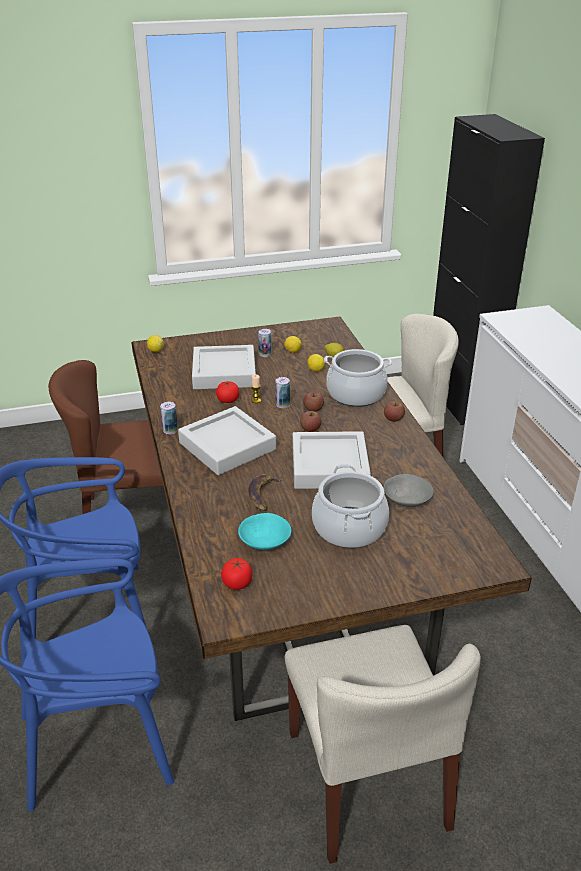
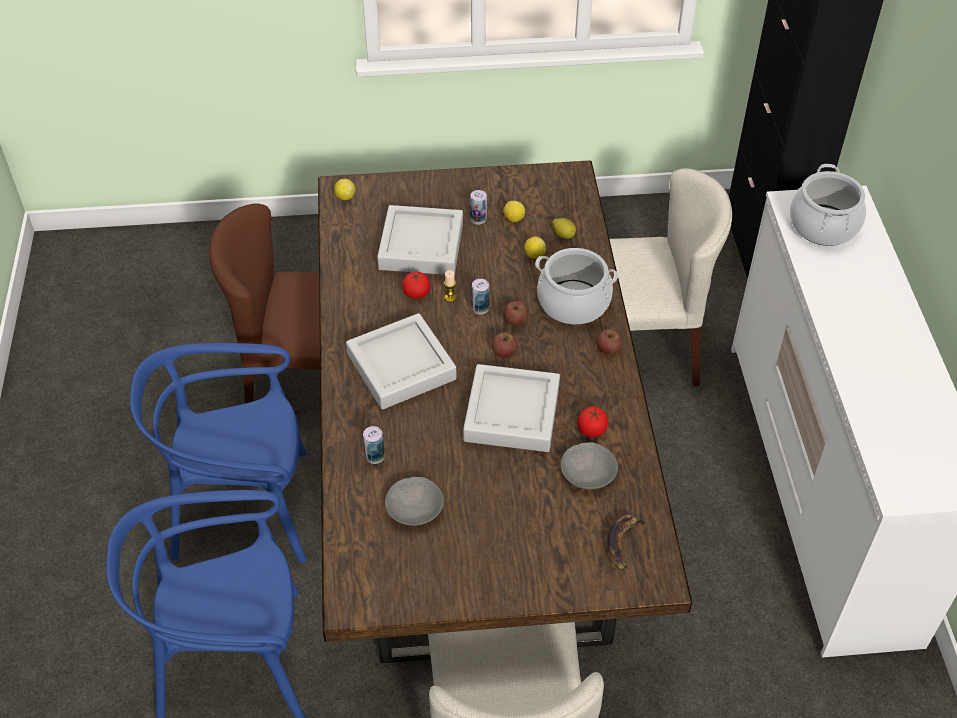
camera: 10 degrees right, 15 degrees up
can [160,402,178,434] -> can moved to [363,426,385,464]
tomato [221,558,252,590] -> tomato moved to [577,406,608,437]
turquoise bowl [238,513,292,550] -> grey bowl [385,477,444,526]
banana [249,474,282,511] -> banana moved to [607,515,649,570]
cooking pot [312,464,389,548] -> cooking pot moved to [790,164,866,246]

